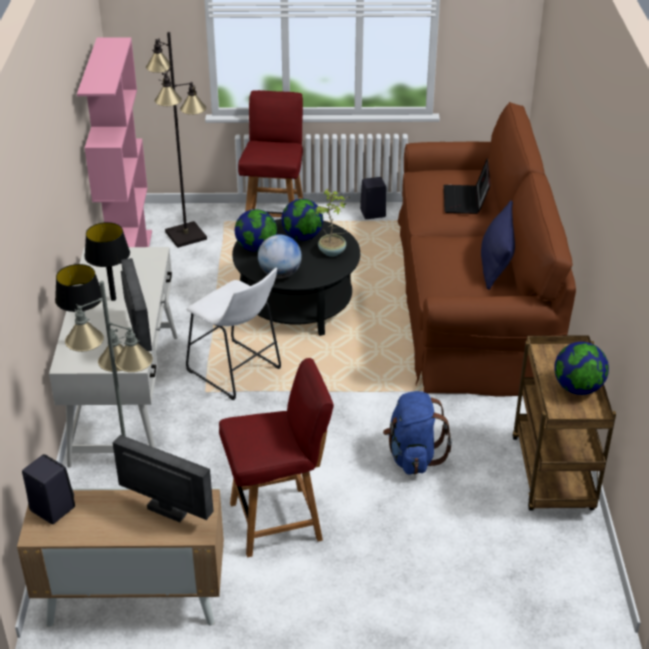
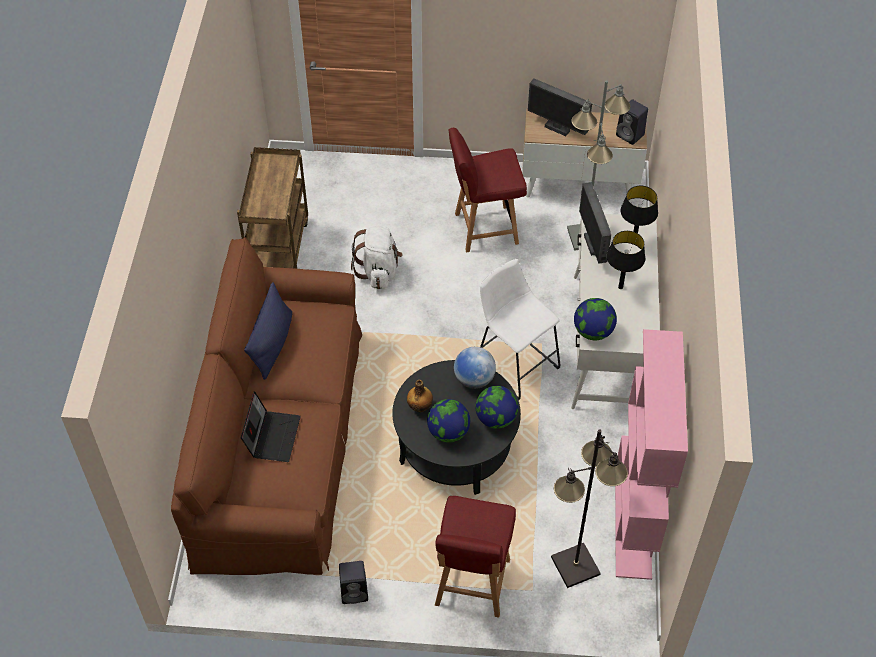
camera: 175 degrees left, 15 degrees up
potted plant [315,189,350,257] -> bottle [407,380,433,413]
blue backpack [383,391,452,474] -> white backpack [351,225,403,289]
globe [554,342,609,395] -> globe moved to [574,298,617,340]

